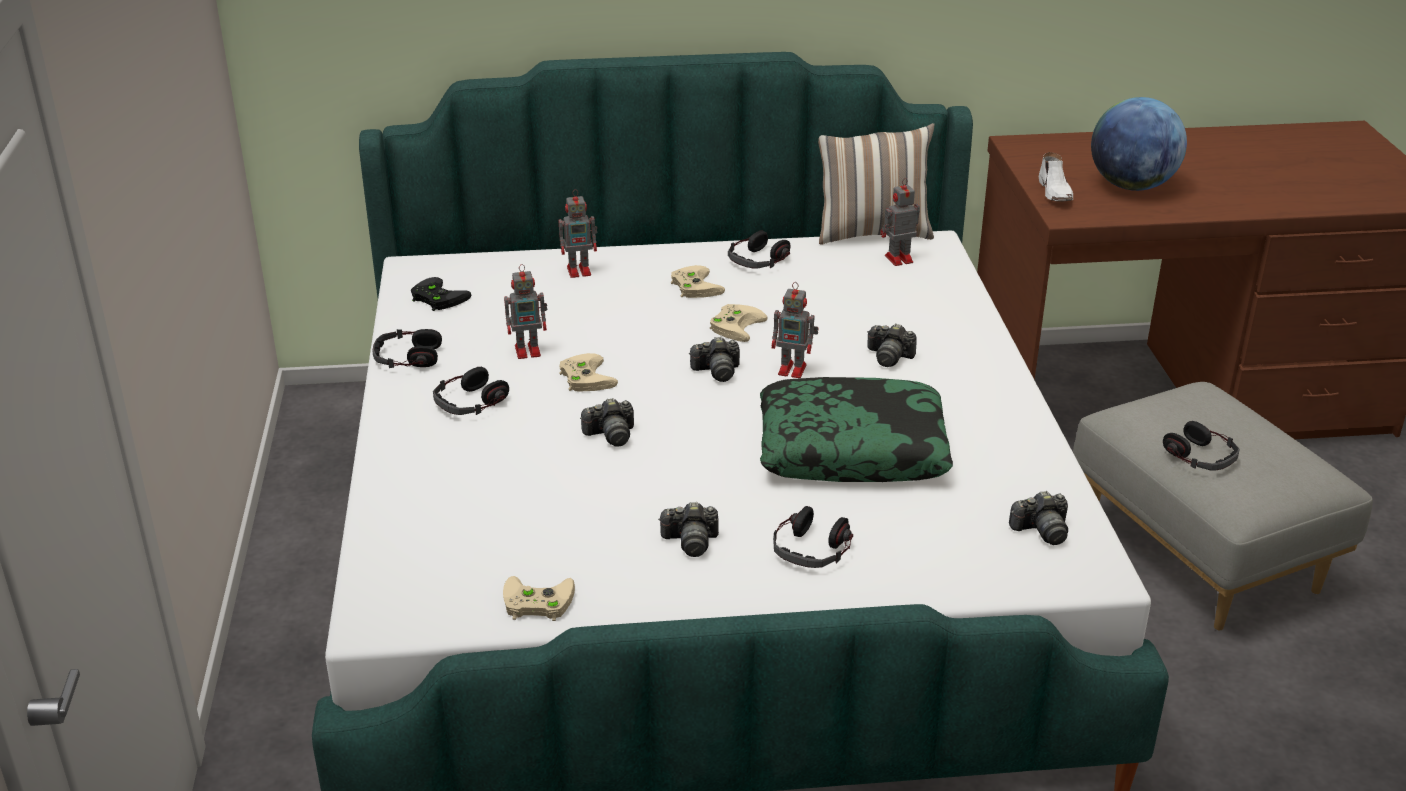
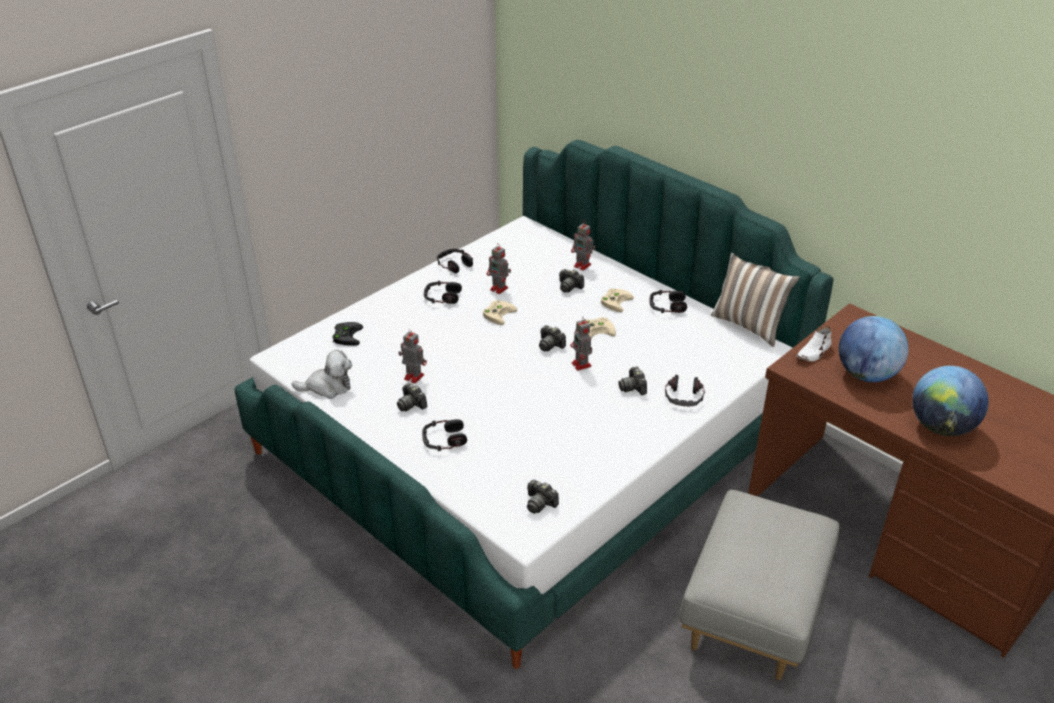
camera: 50 degrees right, 5 degrees up
black game controller [411,277,471,311] -> black game controller moved to [332,322,363,346]
beige game controller [503,576,575,621] -> plush toy [292,350,352,399]
camera [580,398,634,447] -> camera moved to [559,269,584,293]
pillow [760,377,953,482] -> none
toy robot [881,178,920,266] -> toy robot moved to [398,329,427,384]
headphones [1163,421,1240,471] -> headphones moved to [665,375,705,407]
none -> globe [912,366,989,436]

